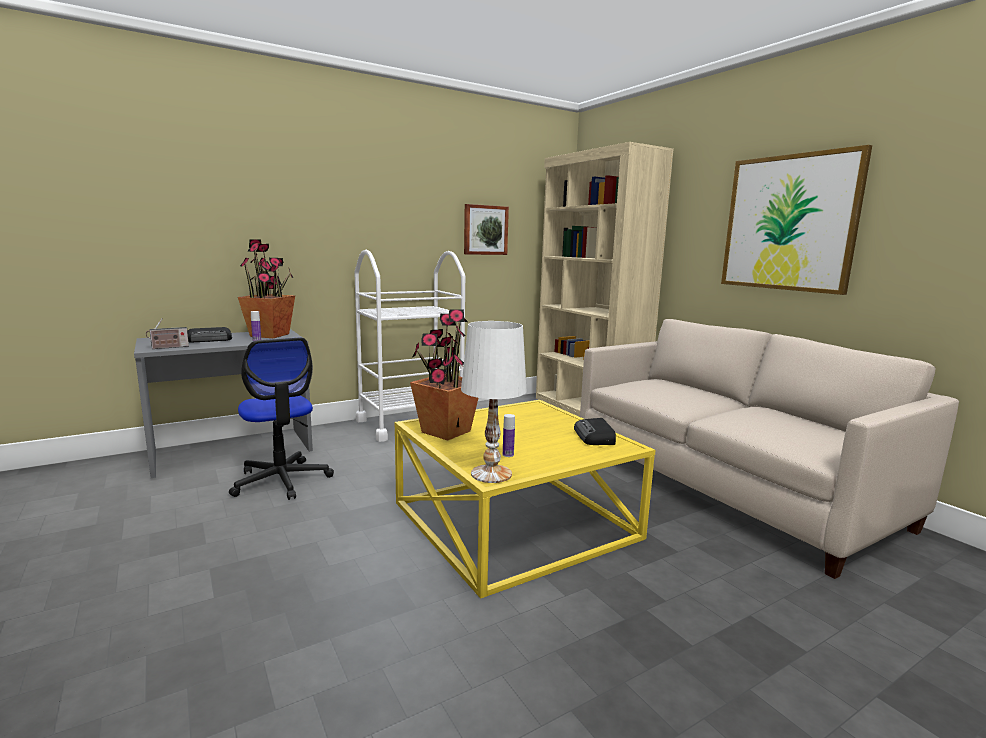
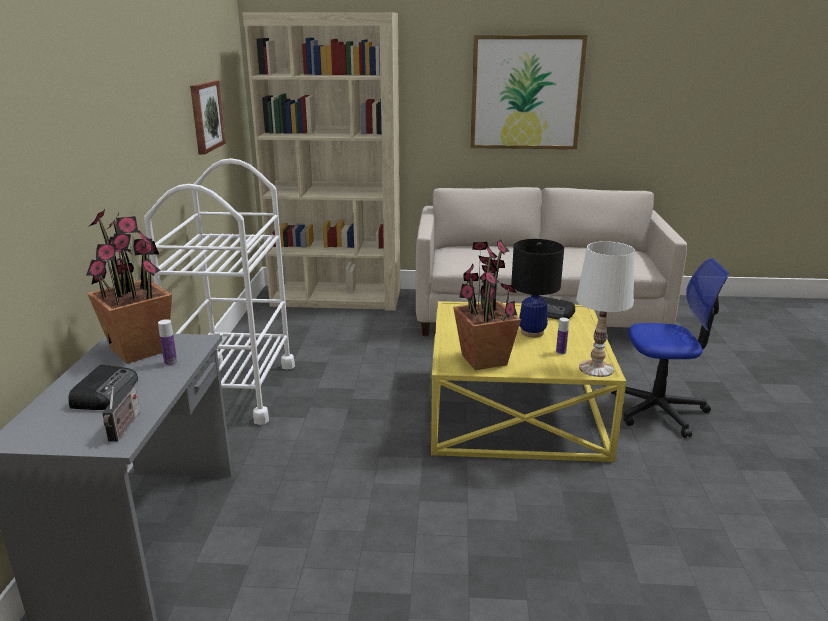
camera: 55 degrees left, 10 degrees up
office chair [229,338,334,500] -> office chair moved to [611,258,729,438]
none -> black table lamp [511,239,564,337]

